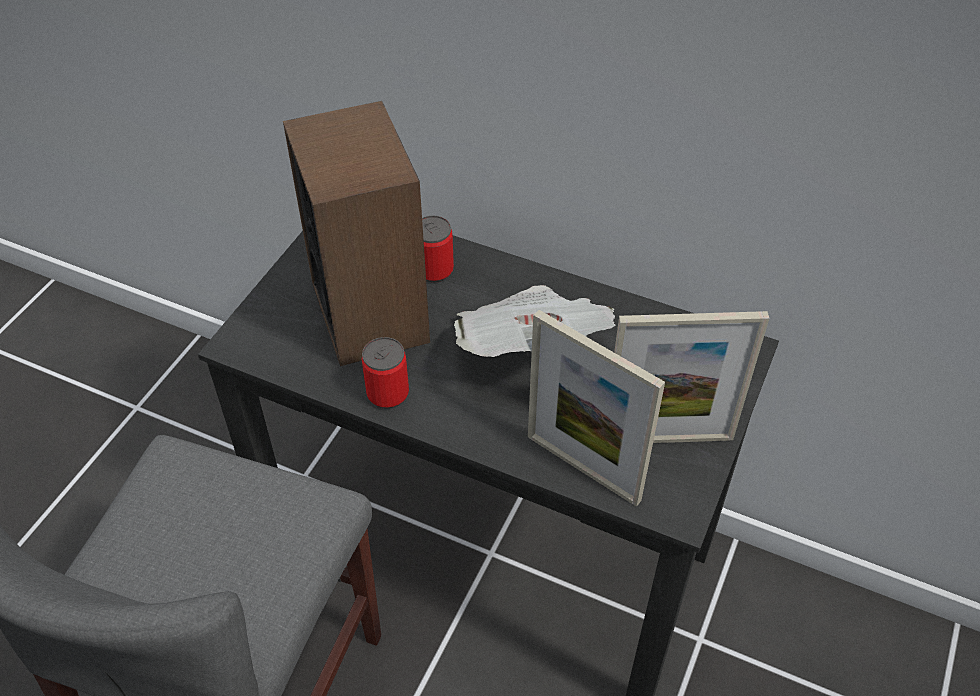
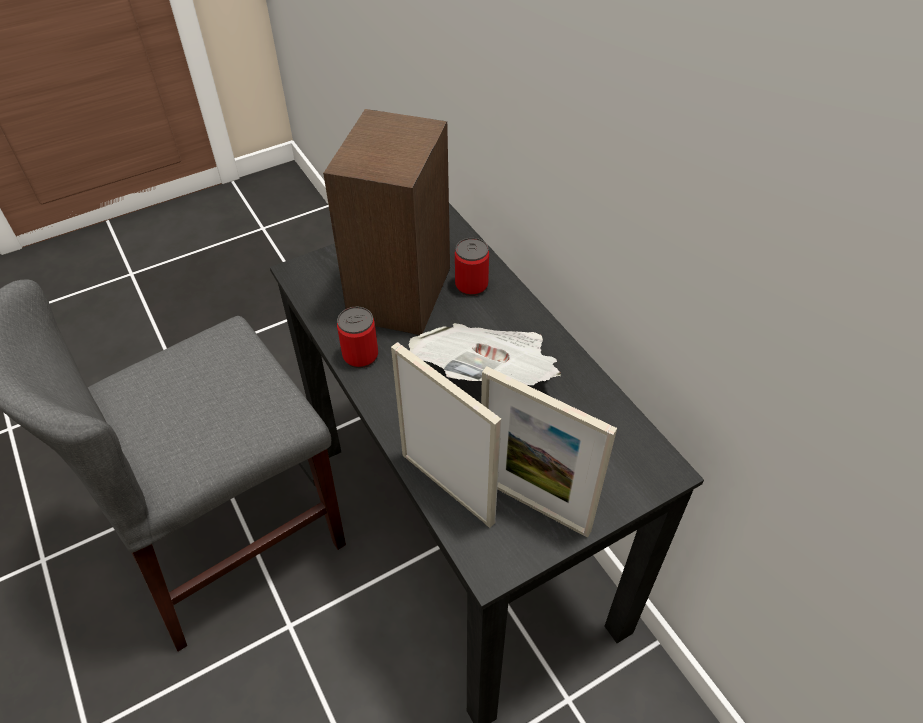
camera: 35 degrees right, 0 degrees up
picture frame [528,310,665,507] -> picture frame turned 150 degrees clockwise [391,342,502,528]

